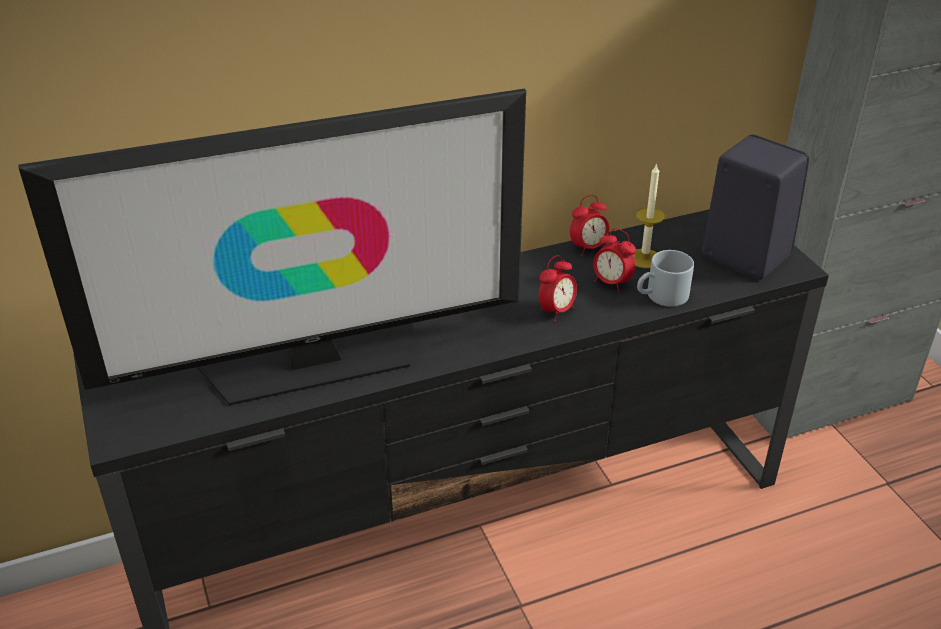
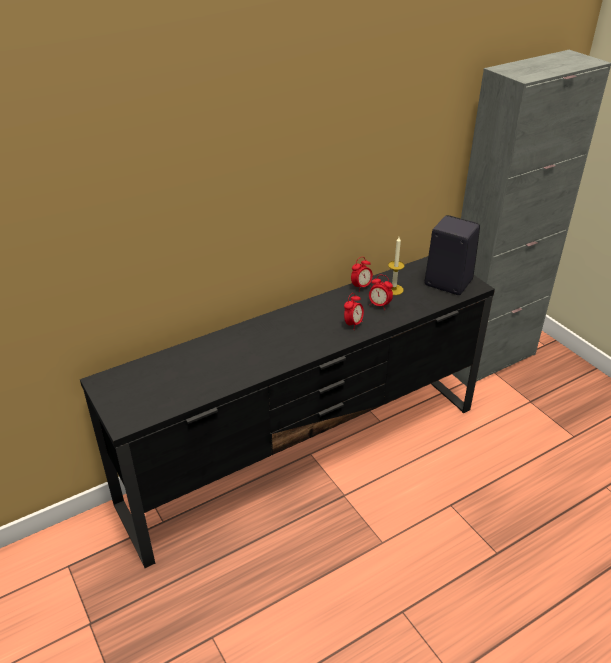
camera: 10 degrees left, 0 degrees up
television [18,89,526,405] -> none
grey mug [637,250,694,307] -> none

